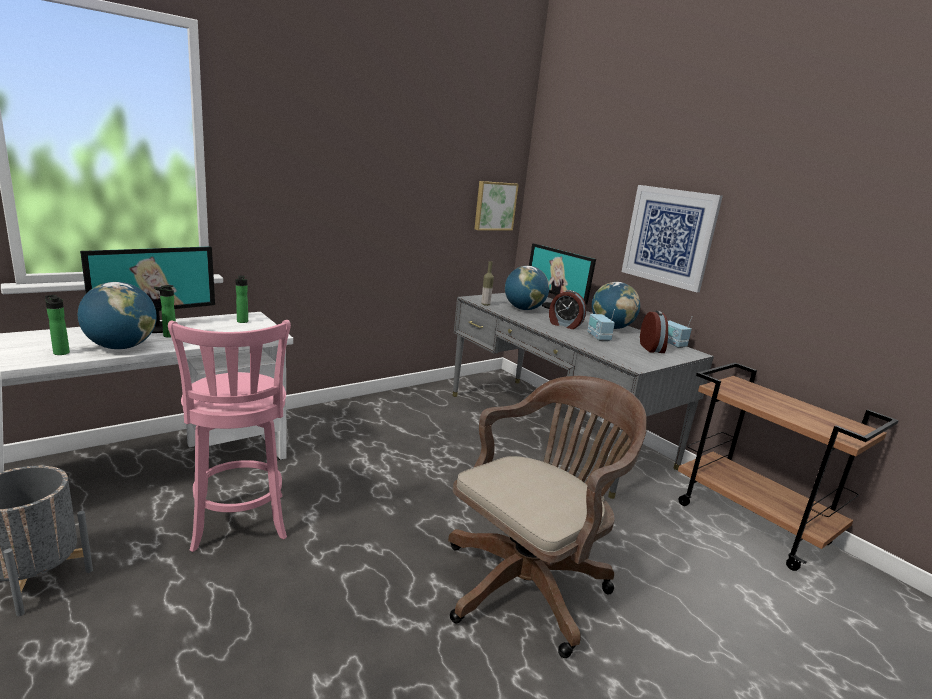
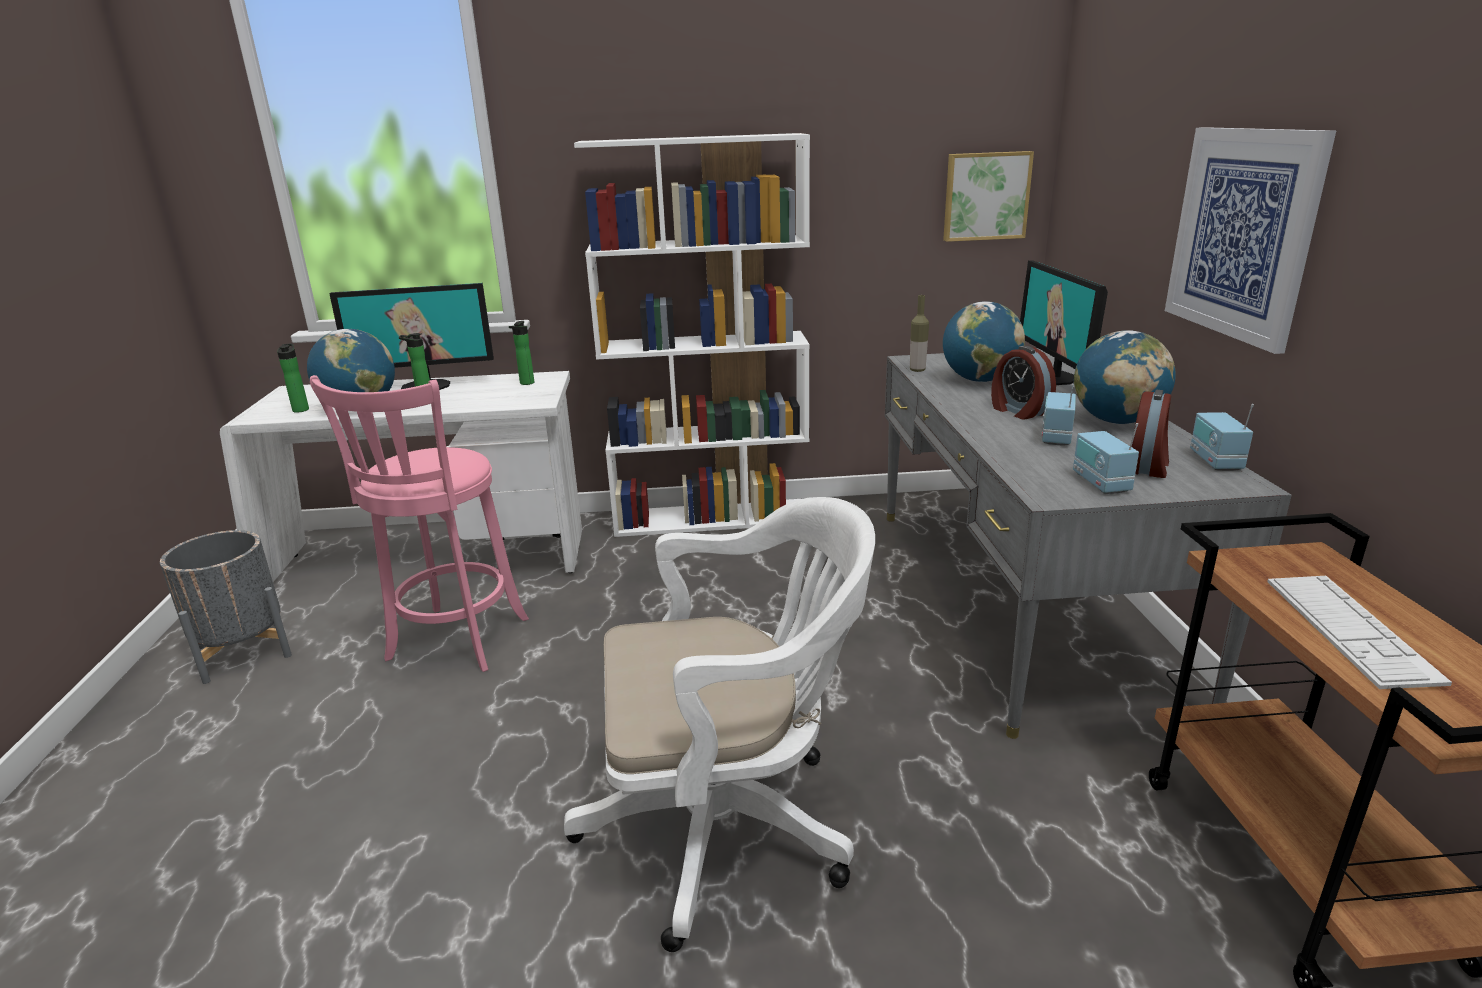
camera: 35 degrees right, 5 degrees up
brown office chair [448,376,647,658] -> white office chair [564,497,875,952]
none -> white bookcase [574,133,810,537]
none -> radio [1073,423,1139,494]
none -> keyboard [1268,576,1452,689]

